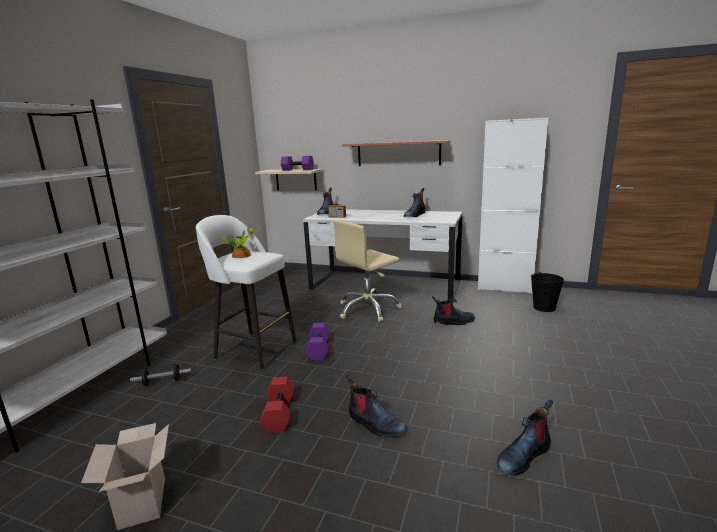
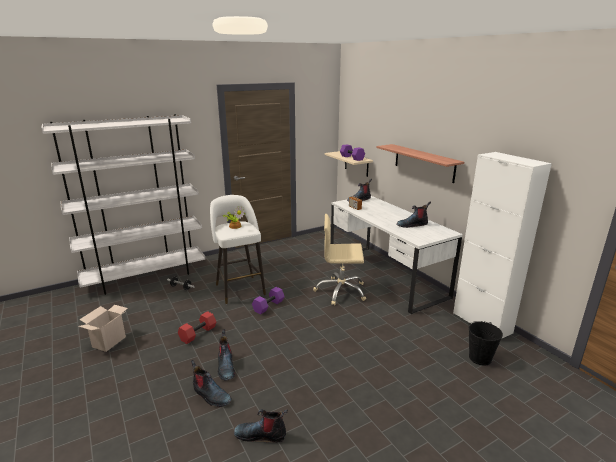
camera: 40 degrees right, 5 degrees up
boot [432,296,475,325] -> boot moved to [191,360,232,407]

